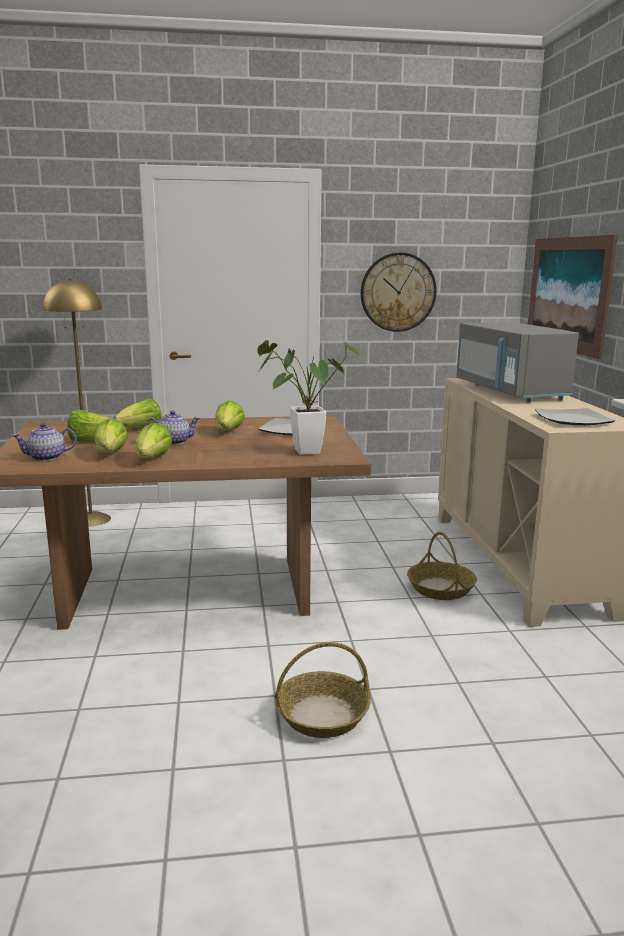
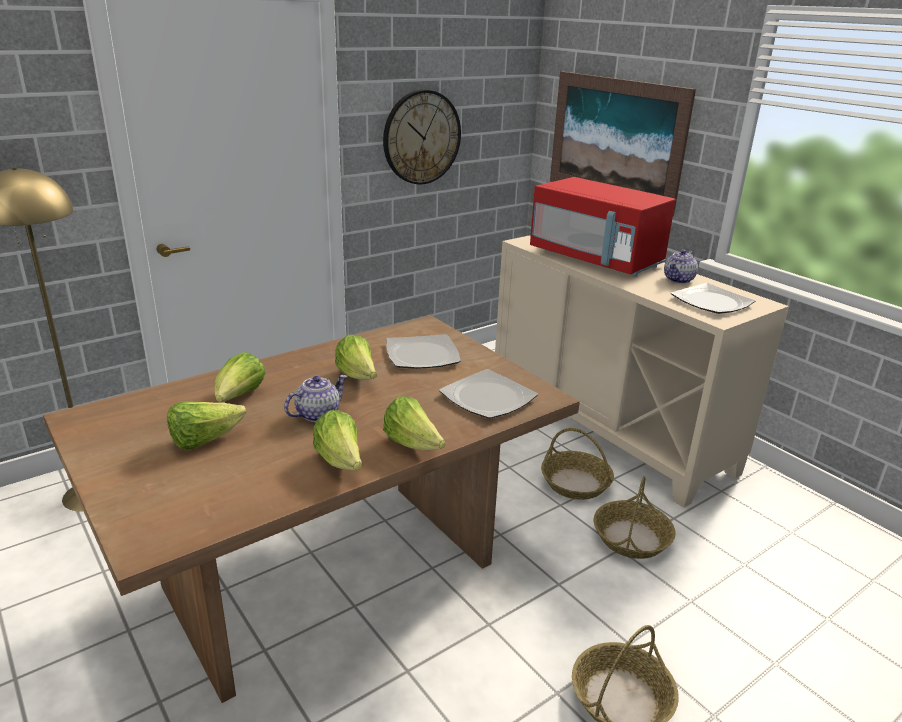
camera: 30 degrees left, 10 degrees up
teapot [12,423,77,461] -> teapot moved to [664,250,698,284]
lettuce [94,418,128,453] -> lettuce moved to [383,396,446,450]
potted plant [257,340,360,455] -> plate [439,369,538,419]
grey microwave [456,322,579,402] -> red microwave [530,177,676,277]
none -> basket [594,476,675,559]

